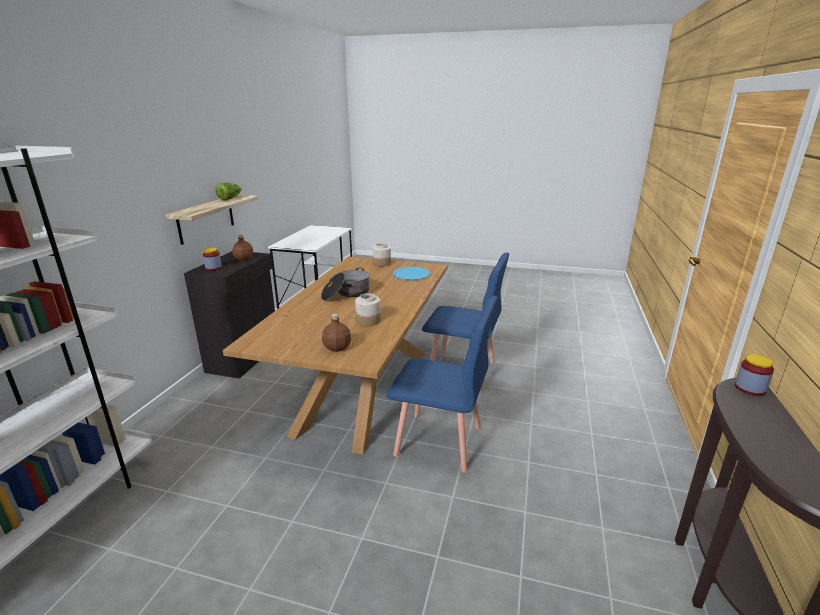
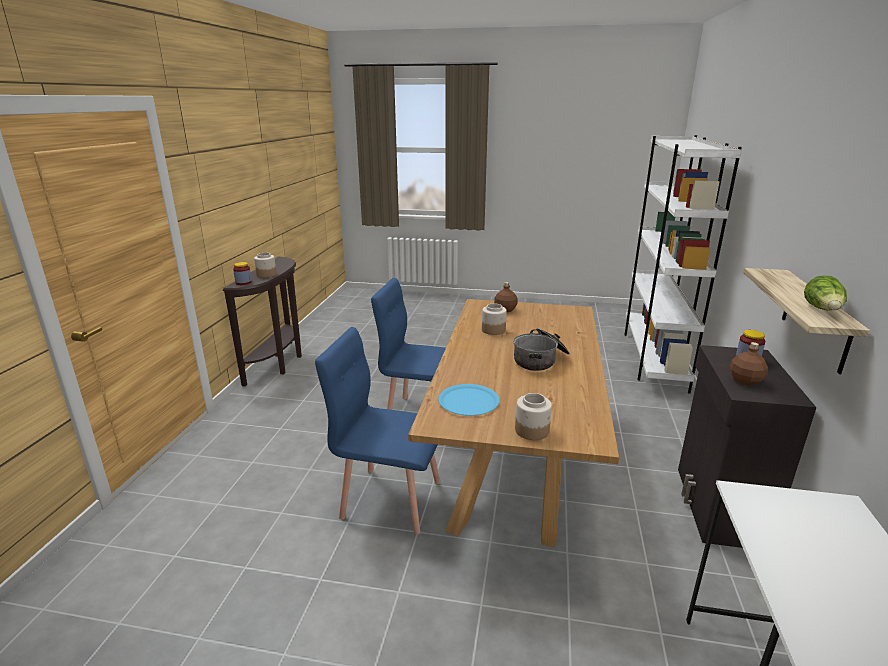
camera: 175 degrees right, 0 degrees up
none -> jar [254,253,276,278]

